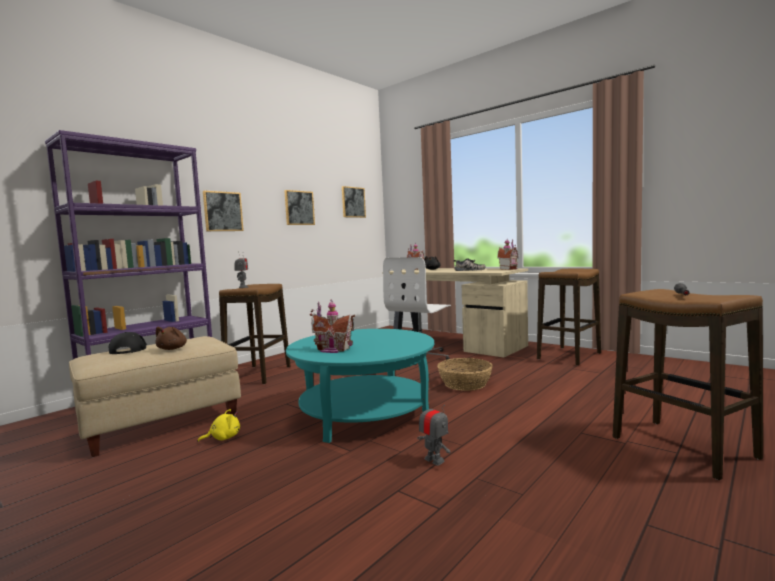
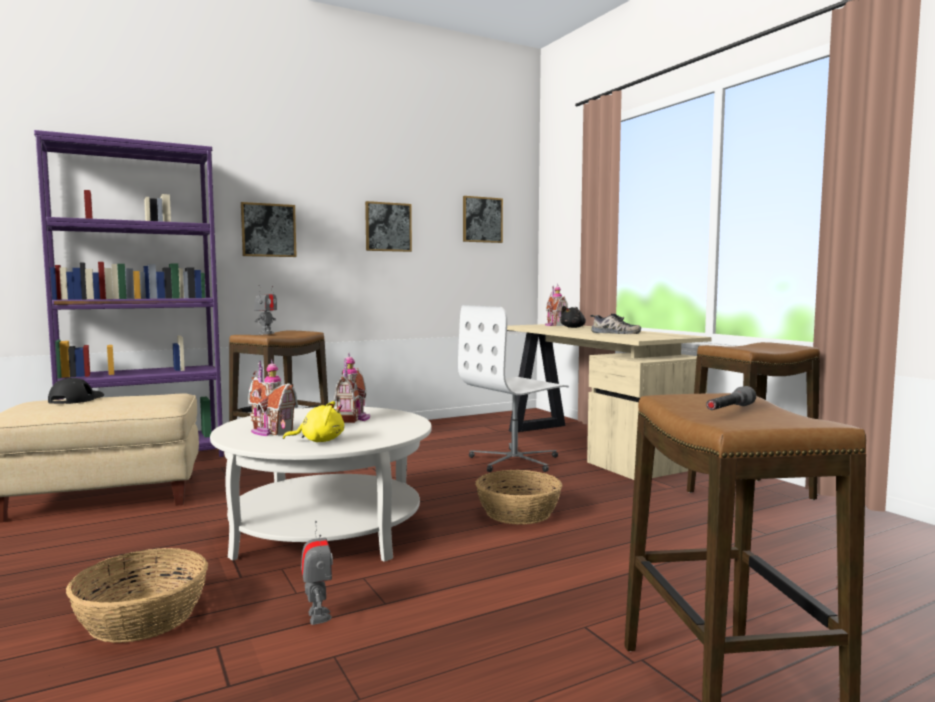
camera: 20 degrees right, 0 degrees up
brown plush toy [155,327,187,350] -> none
yellow plush toy [197,409,240,442] -> yellow plush toy moved to [283,401,344,442]
turquoise coffee table [286,329,434,443] -> white coffee table [210,407,432,562]
toy house [497,240,518,270] -> toy house moved to [334,353,370,423]
none -> basket [66,548,208,643]

